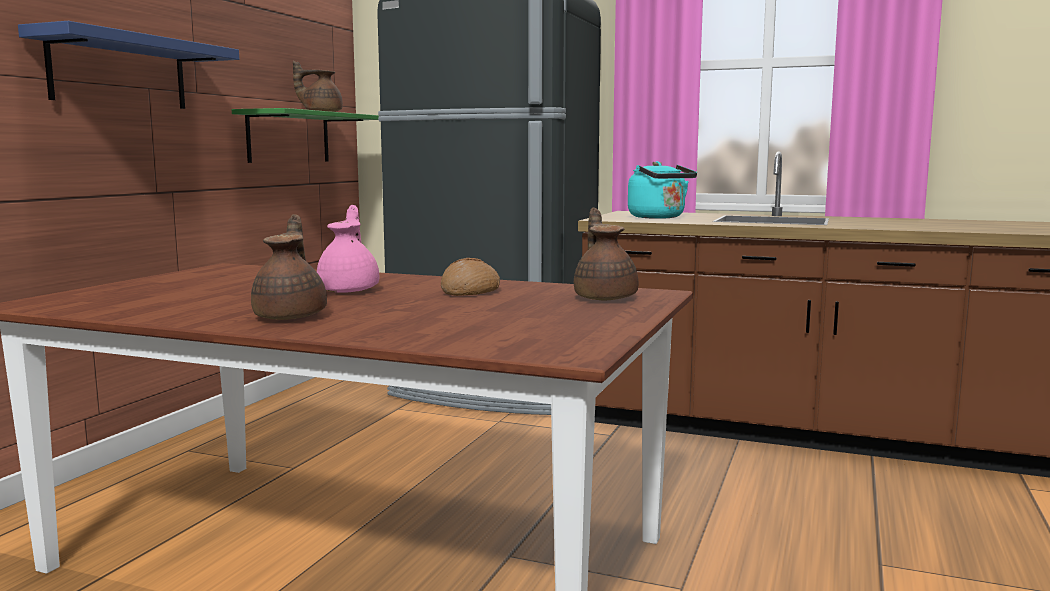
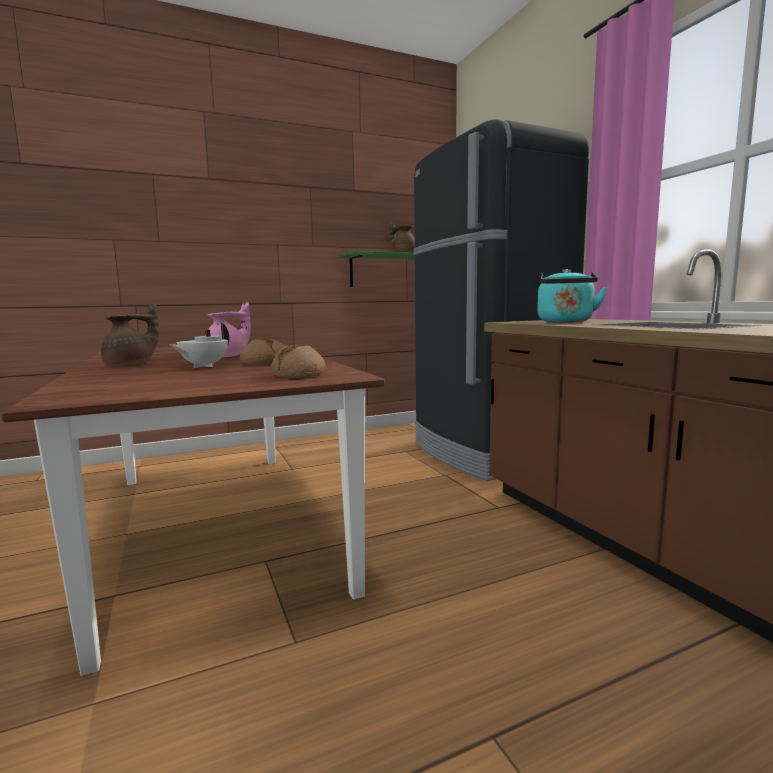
camera: 45 degrees right, 0 degrees up
blue shelf [18,21,239,109] -> none
brown teapot [574,207,638,300] -> bread [271,345,326,378]
none -> white teapot [169,323,229,368]

